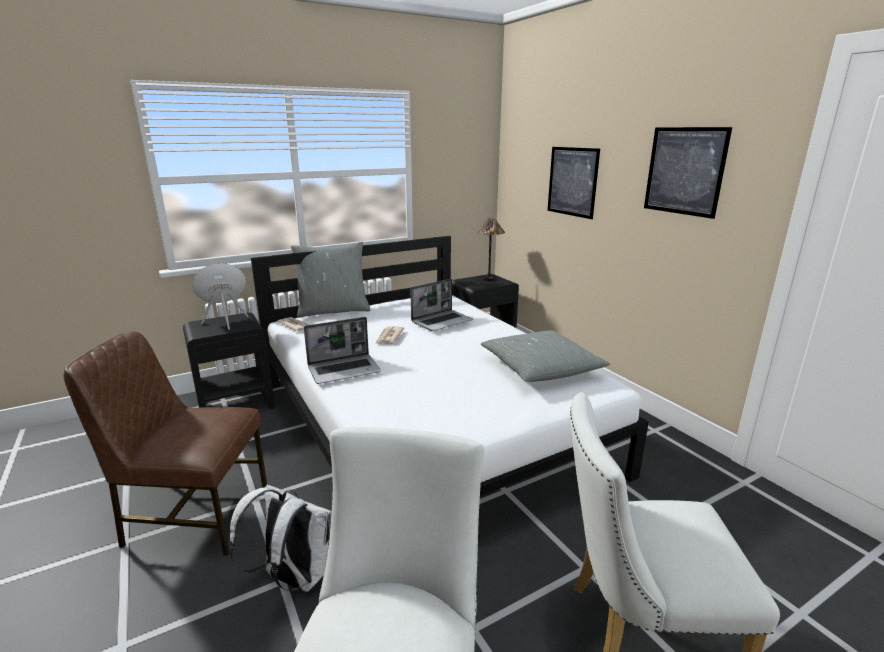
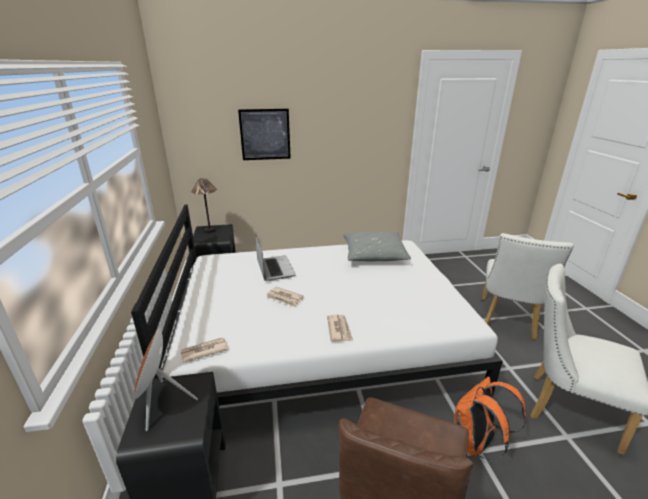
camera: 70 degrees left, 5 degrees up
white backpack [229,485,332,592] -> orange backpack [454,377,526,460]
grey pillow [291,242,370,318] -> none
laptop [304,317,381,384] -> newspaper [327,315,353,341]
picture [644,127,732,219] -> none

